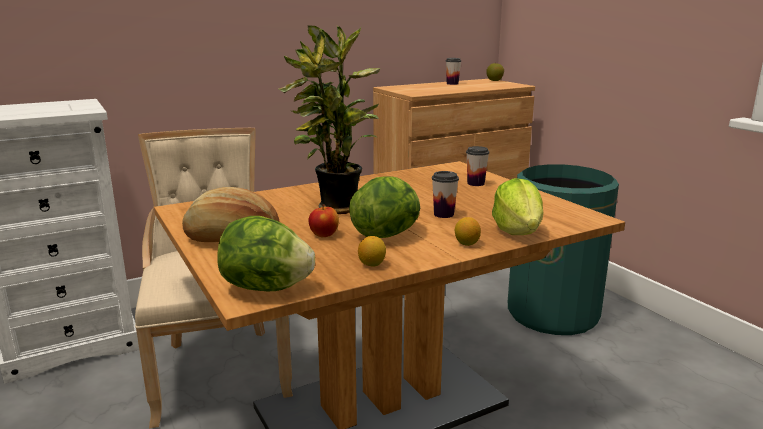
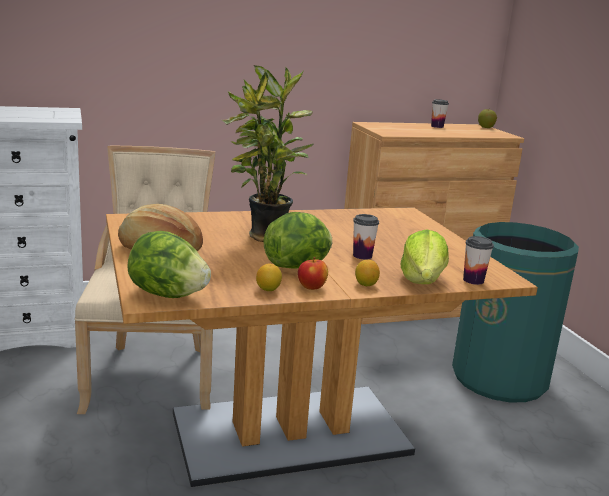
camera: 10 degrees right, 0 degrees up
apple [308,204,339,237] -> apple moved to [298,257,328,290]
cup [466,146,489,186] -> cup moved to [463,236,494,285]

